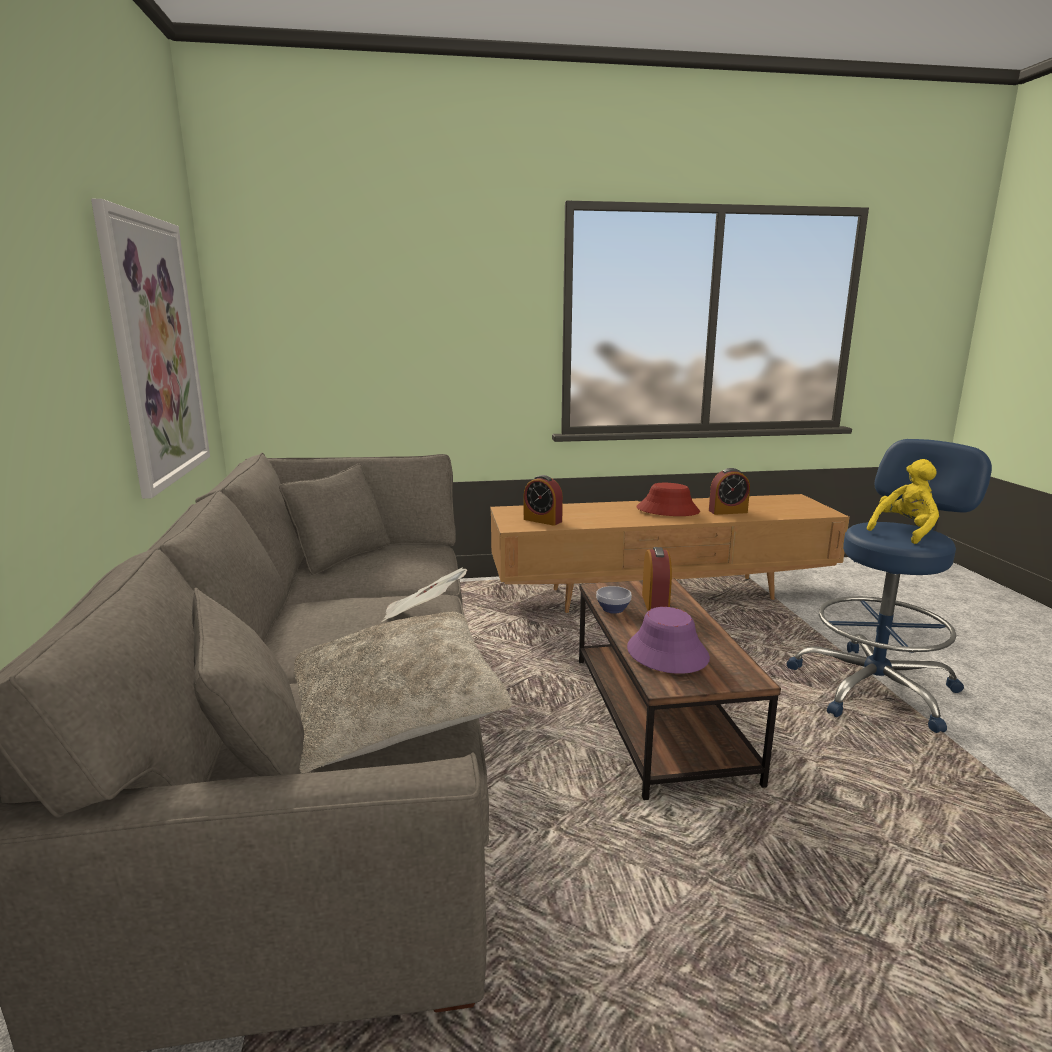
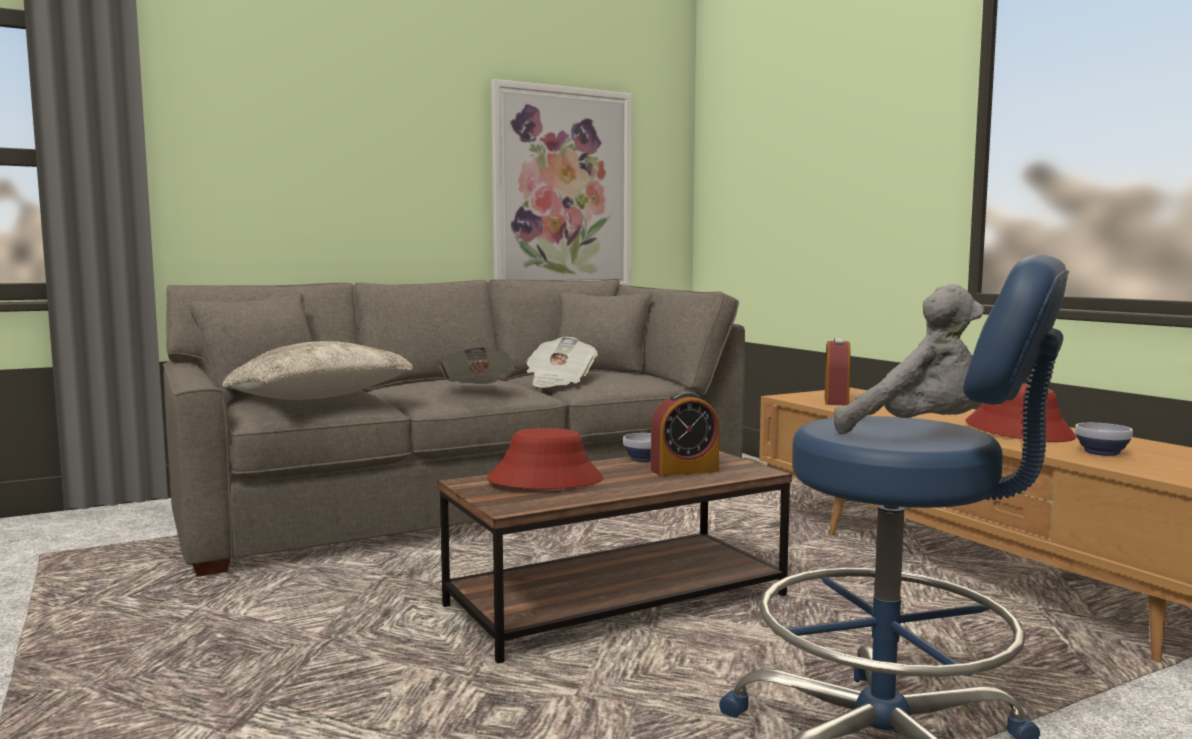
camera: 70 degrees right, 10 degrees down
purple hat [627,607,710,674] -> red hat [487,428,603,489]
alarm clock [709,468,750,515] -> bowl [1075,423,1133,456]
yellow plush toy [867,459,939,544] -> grey plush toy [834,284,985,434]
none -> newspaper [526,337,598,388]

